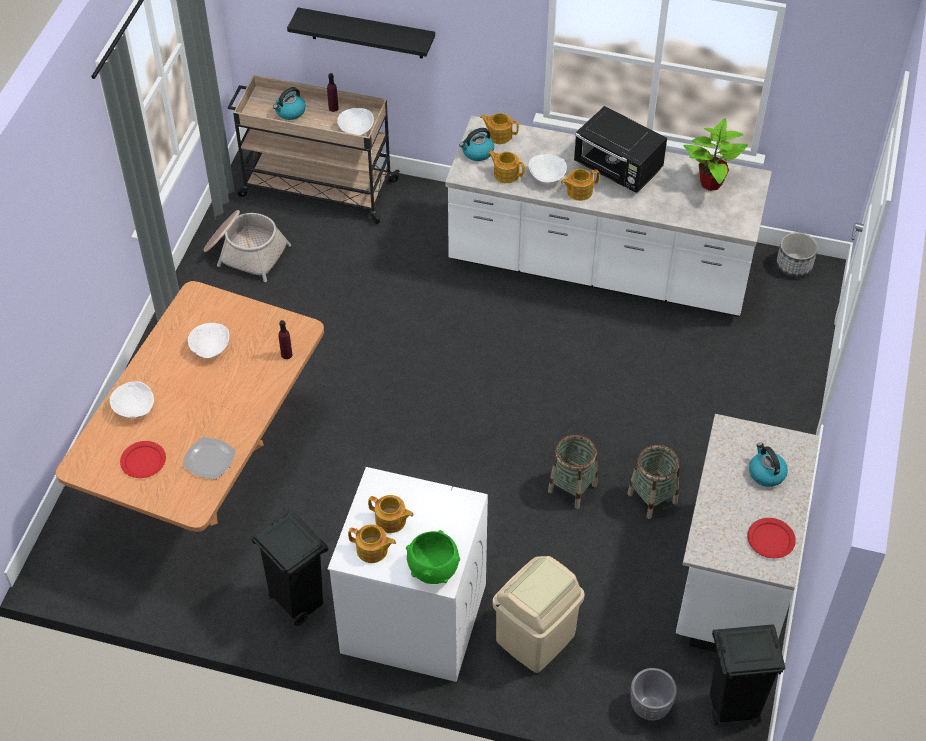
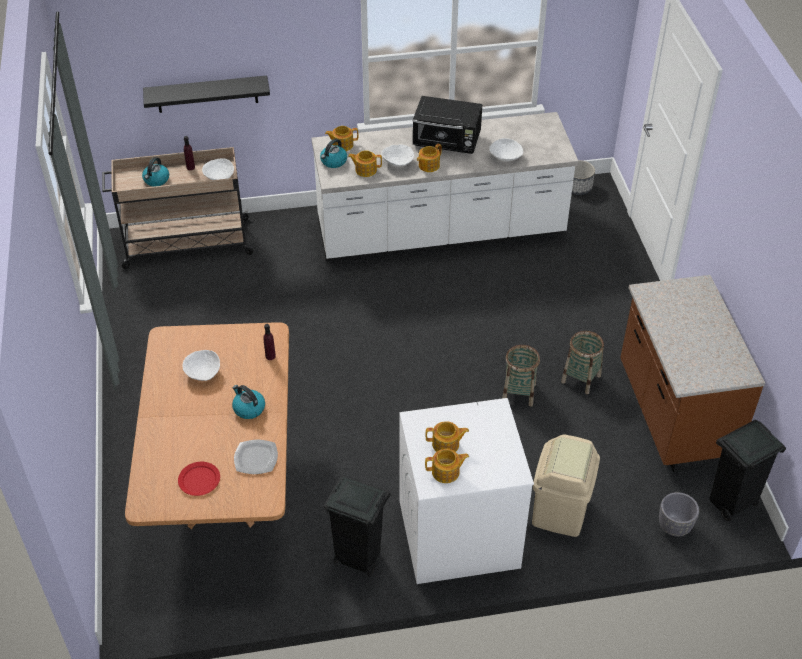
camera: 25 degrees left, 5 degrees down
white bowl [110,381,154,418] -> white bowl moved to [489,138,523,162]
basket [204,210,291,282] -> none
green bowl [406,530,460,584] -> none
white counter [676,414,820,653] -> brown counter [620,275,765,473]
potted plant [683,118,748,191] -> none
red plate [747,518,796,558] -> none
kettle [749,443,788,487] -> kettle moved to [232,385,265,419]

